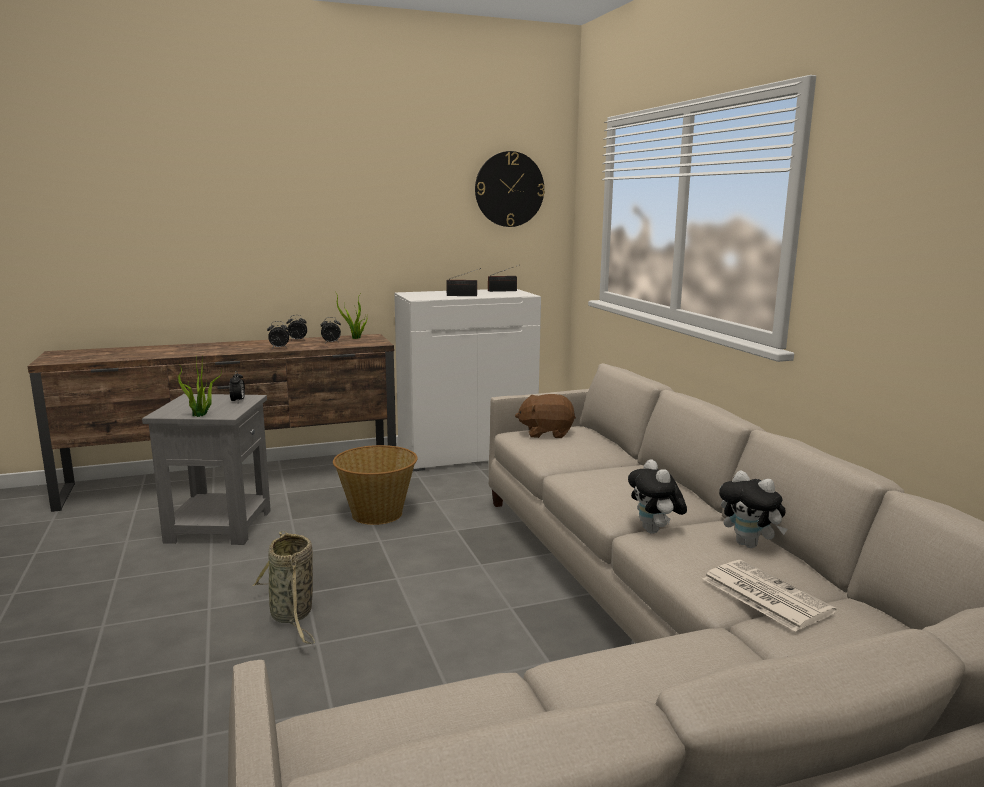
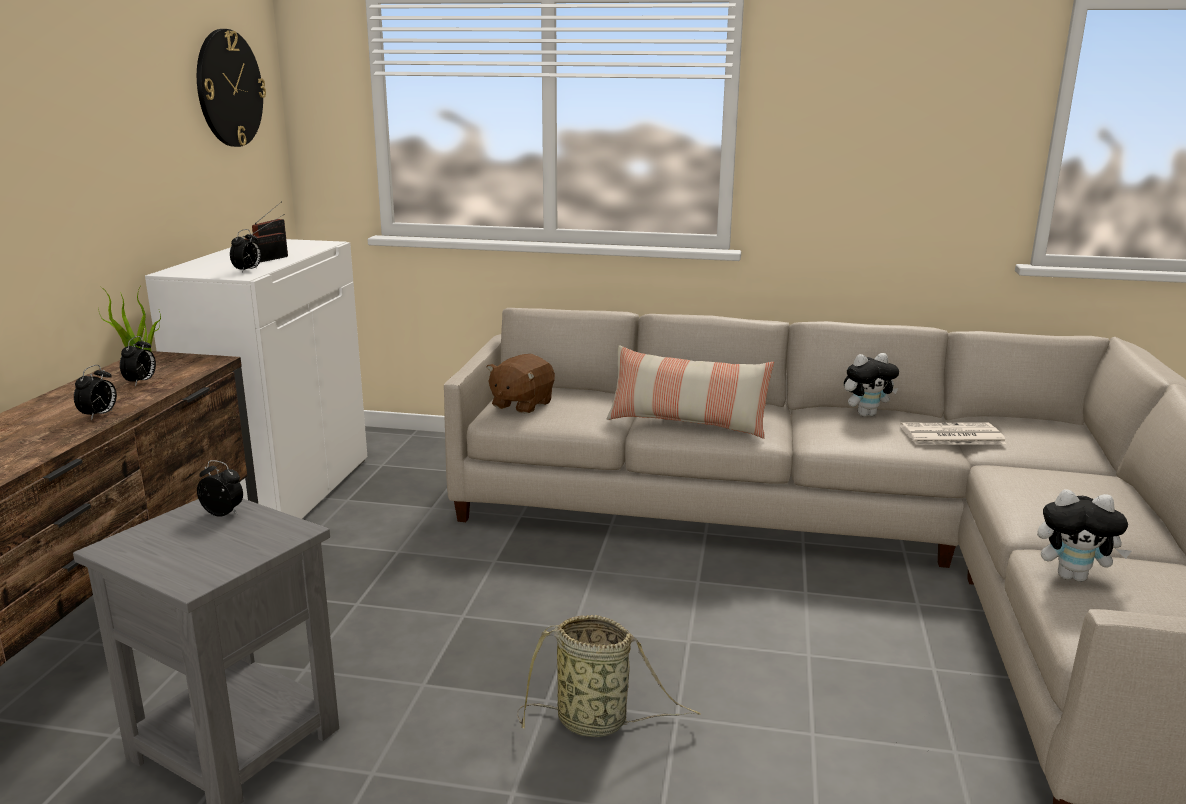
camera: 60 degrees left, 5 degrees up
potted plant [178,357,222,417] -> none
alarm clock [286,315,307,340] -> alarm clock moved to [230,229,261,273]
basket [333,445,418,525] -> none
plush toy [628,459,687,533] -> plush toy moved to [1037,489,1131,582]
none -> pillow [607,345,774,439]

